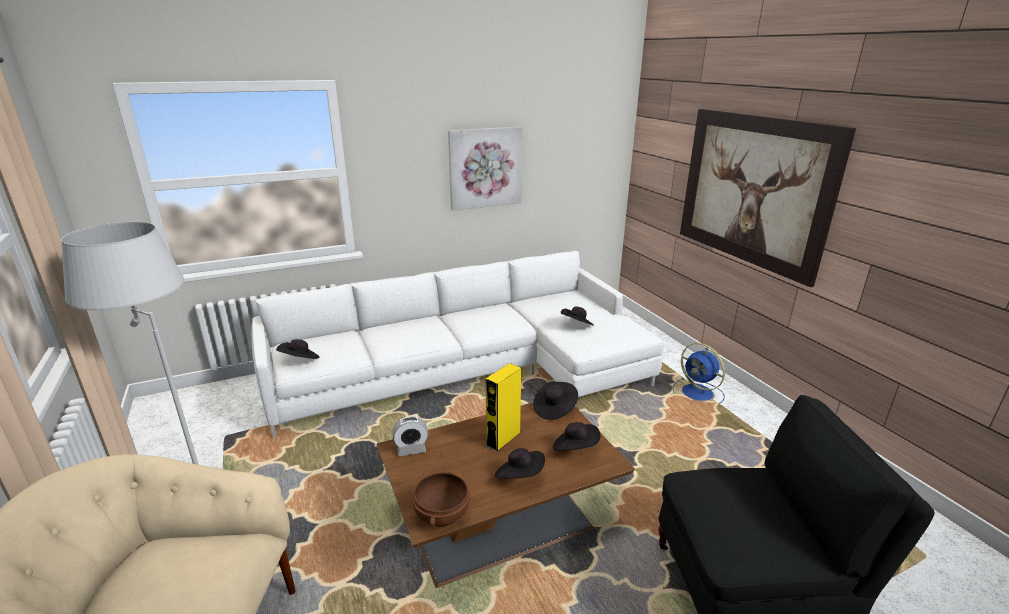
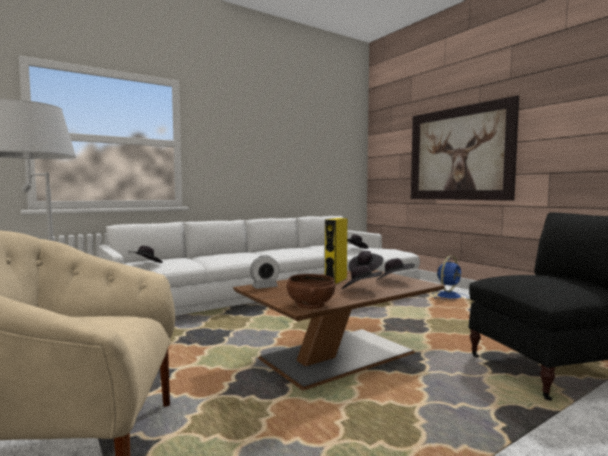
camera: 10 degrees left, 20 degrees down
picture [448,127,523,211] -> none
blue fan [673,343,725,404] -> blue fan turned 90 degrees counterclockwise [432,256,468,300]

